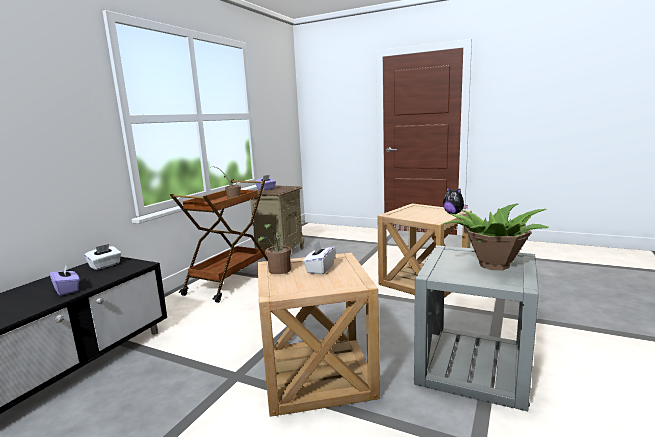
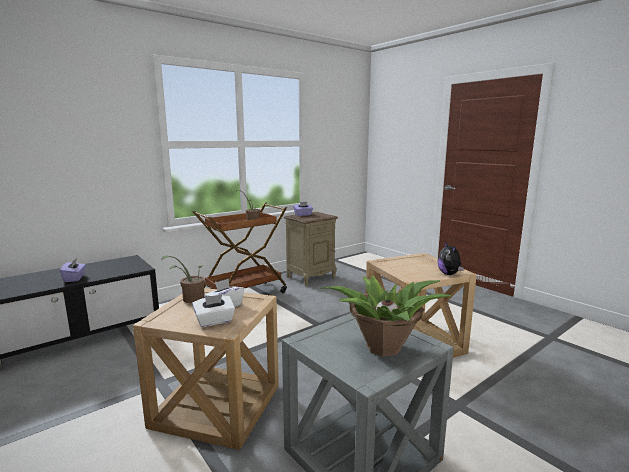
camera: 25 degrees right, 0 degrees up
white tissue box [84,244,121,270] -> white tissue box moved to [192,295,235,327]

